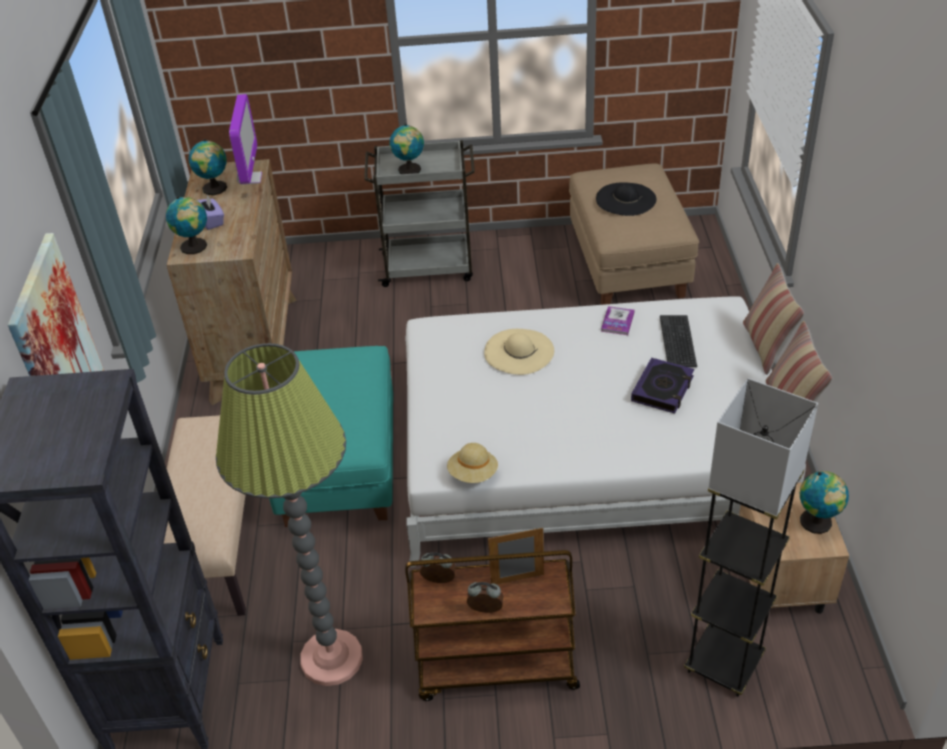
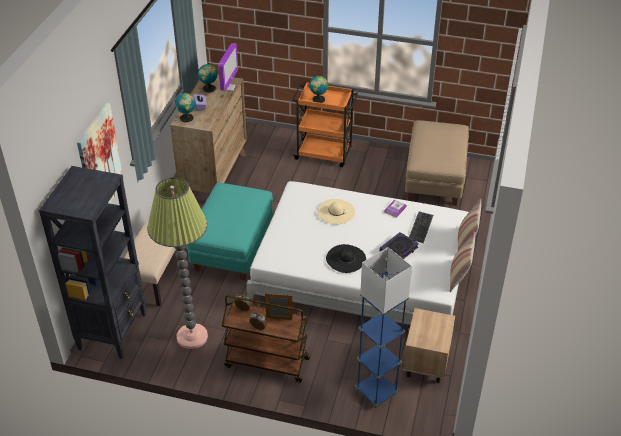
camera: 15 degrees right, 0 degrees up
grey cart [364,140,475,287] -> orange cart [292,82,358,167]
beige hat [447,443,498,483] -> none
black hat [596,182,657,216] -> black hat moved to [326,244,366,273]
grey floor lamp [684,378,818,697] -> blue floor lamp [355,247,412,408]
globe [800,471,849,534] -> none

